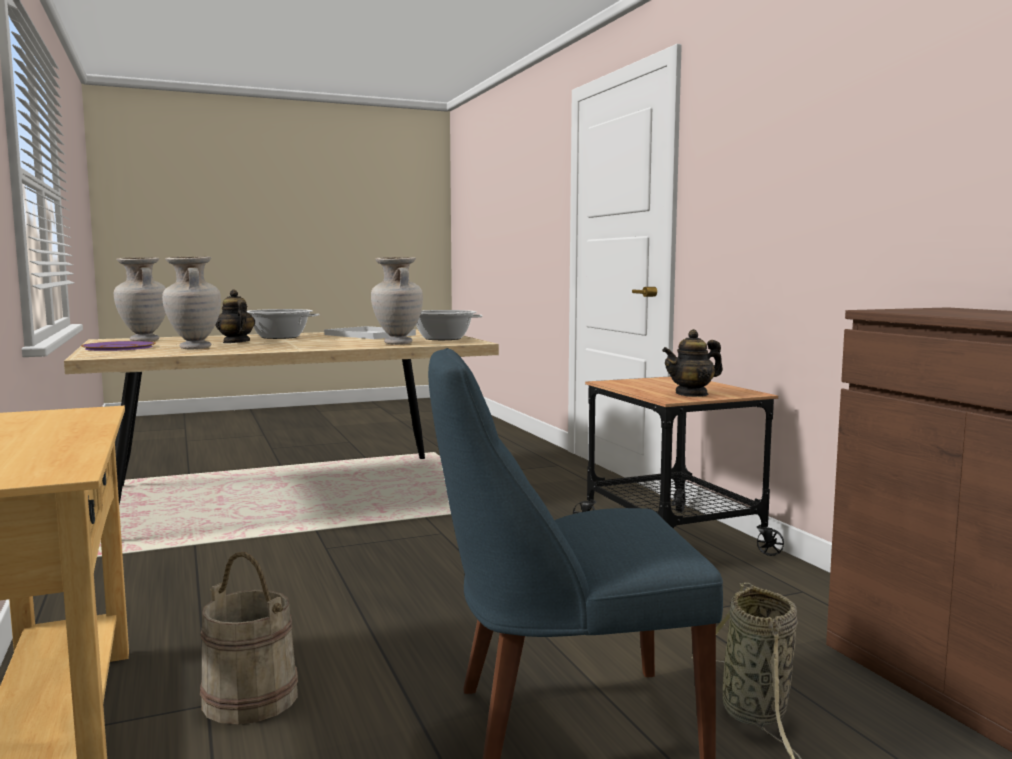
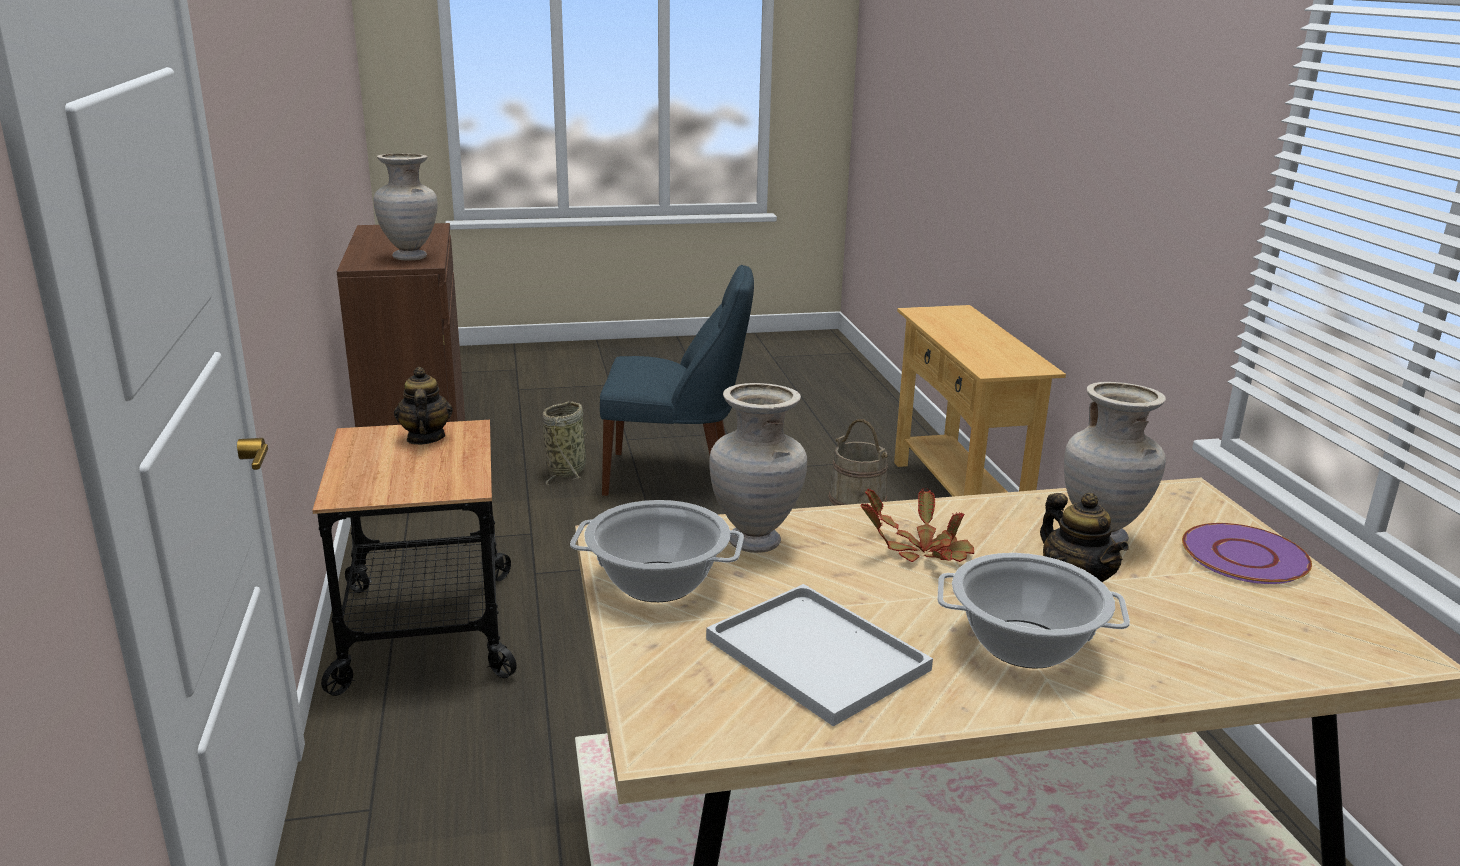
camera: 170 degrees left, 15 degrees up
beige vase [114,257,166,341] -> beige vase moved to [373,154,438,260]
teapot [662,329,723,397] -> teapot turned 90 degrees counterclockwise [394,367,453,445]
none -> potted plant [861,488,974,562]

